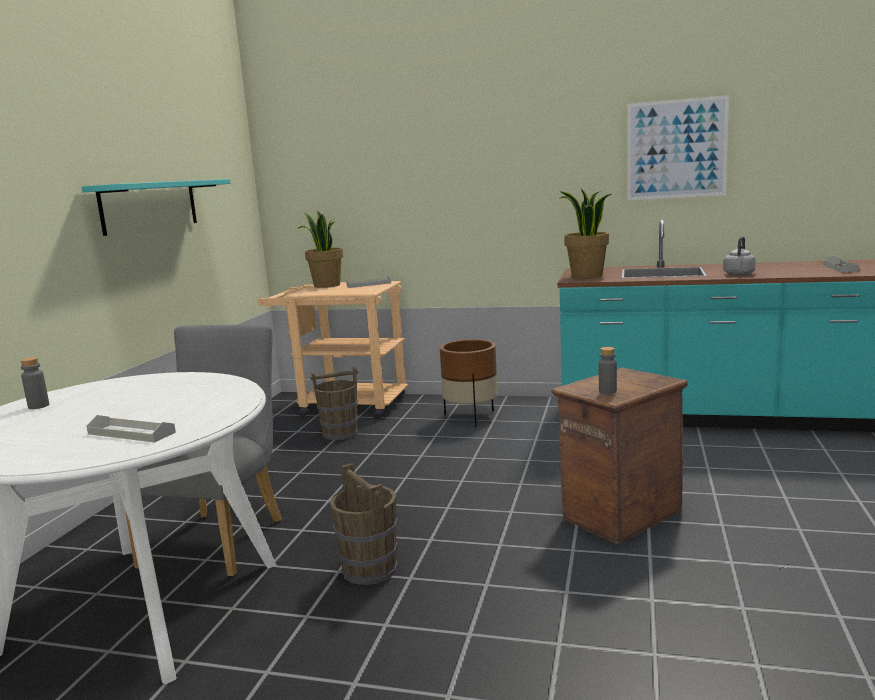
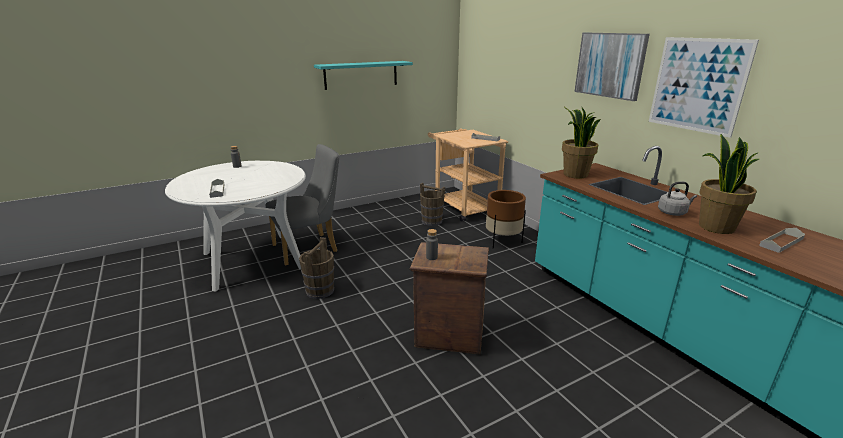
camera: 45 degrees right, 10 degrees up
potted plant [298,210,343,288] -> potted plant moved to [699,134,759,234]
none -> picture [574,33,650,101]

